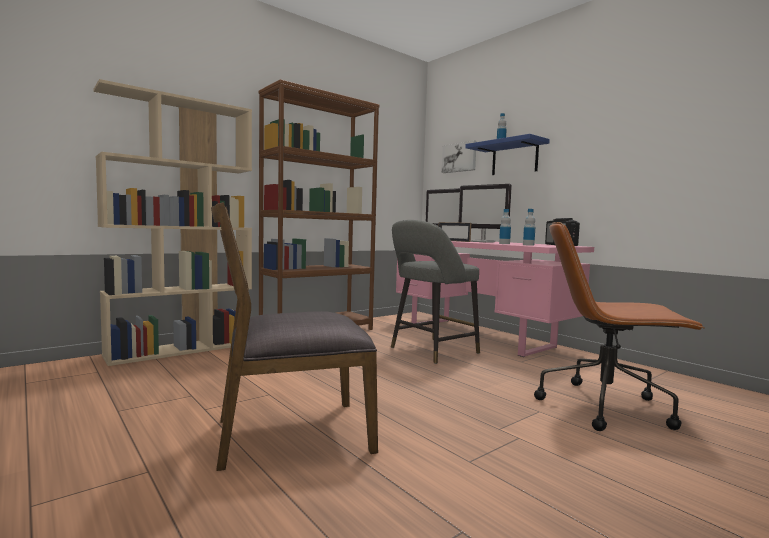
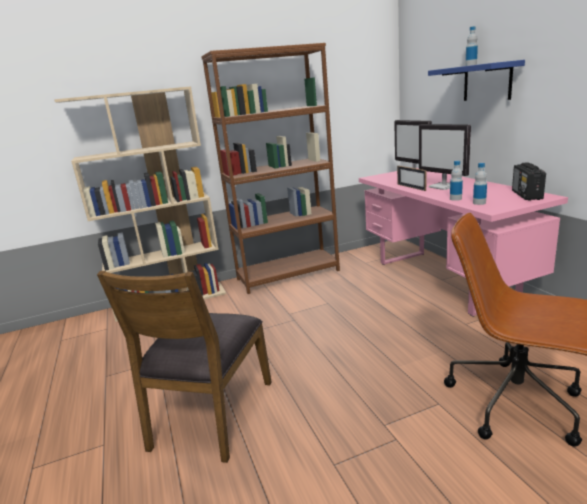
camera: 20 degrees right, 15 degrees up
brown chair [211,202,378,471] -> brown chair turned 75 degrees counterclockwise [97,271,272,463]
grey stool [391,220,480,364] -> none
picture [442,140,477,173] -> none

